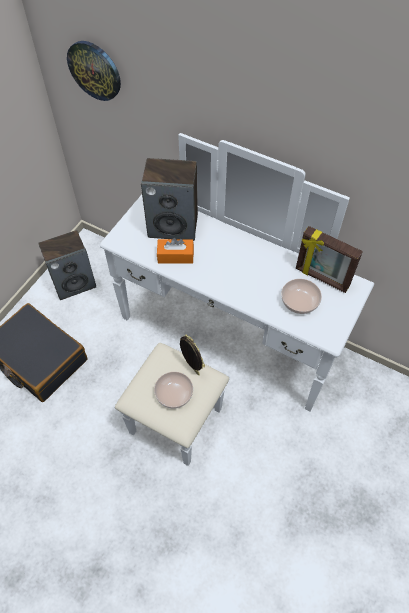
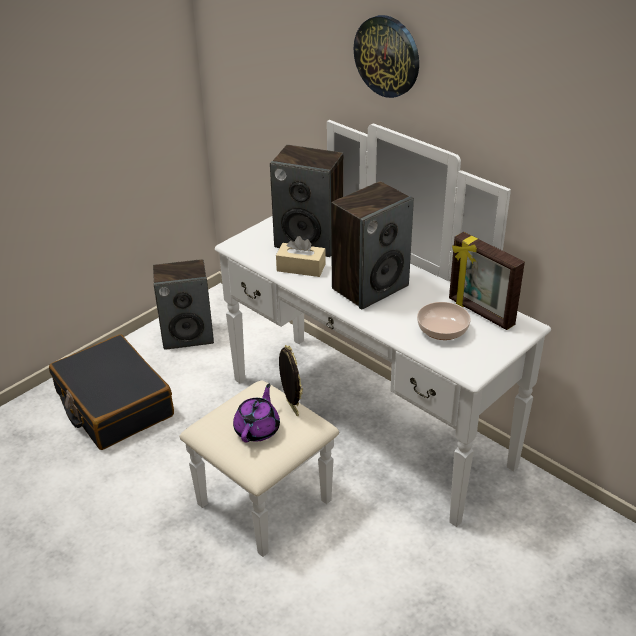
camera: 15 degrees right, 20 degrees down
wall clock [67,41,121,101] -> wall clock moved to [353,15,419,98]
bowl [154,372,193,409] -> purple teapot [233,383,280,442]
orange tissue box [157,238,194,264] -> beige tissue box [276,236,326,277]
none -> speaker [331,181,414,310]

